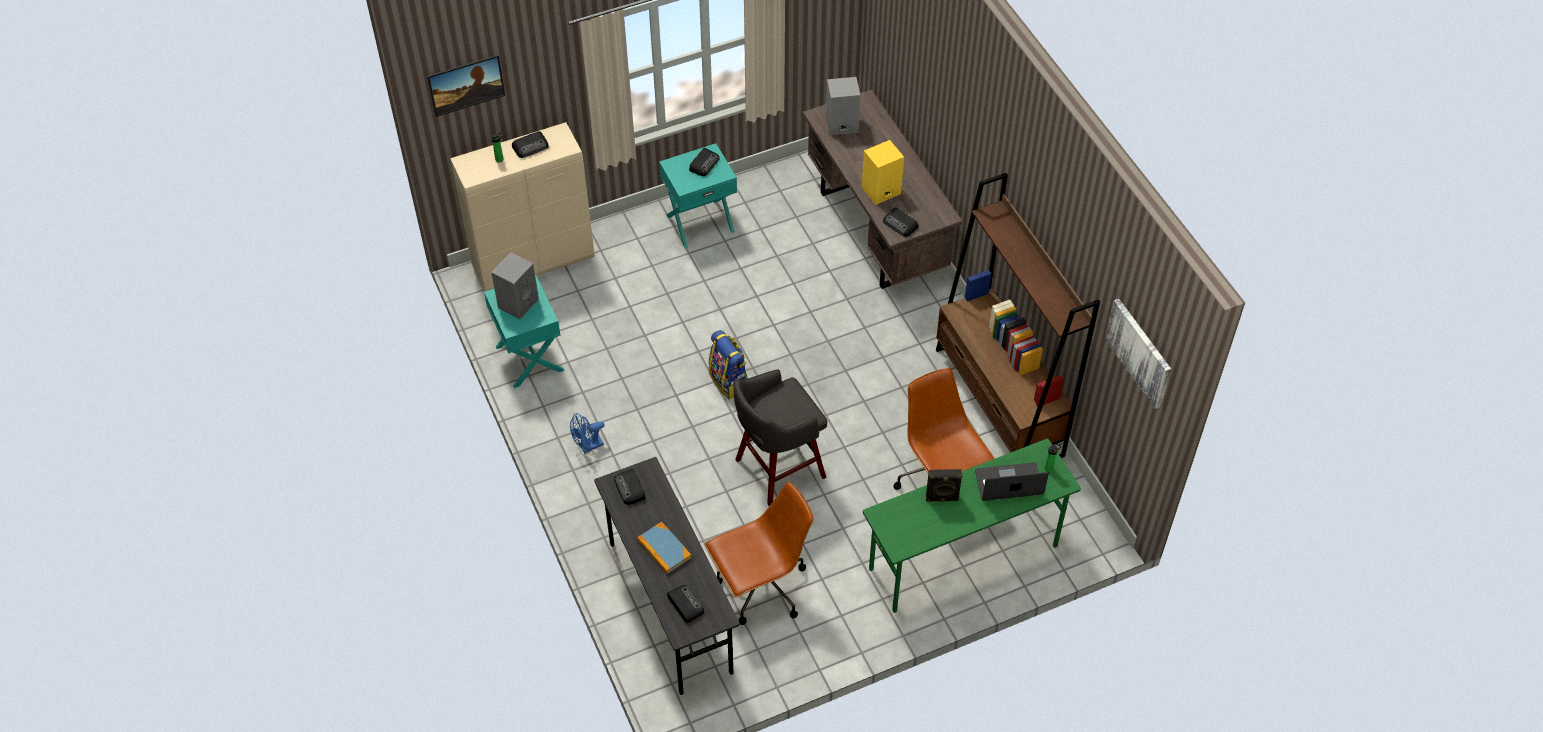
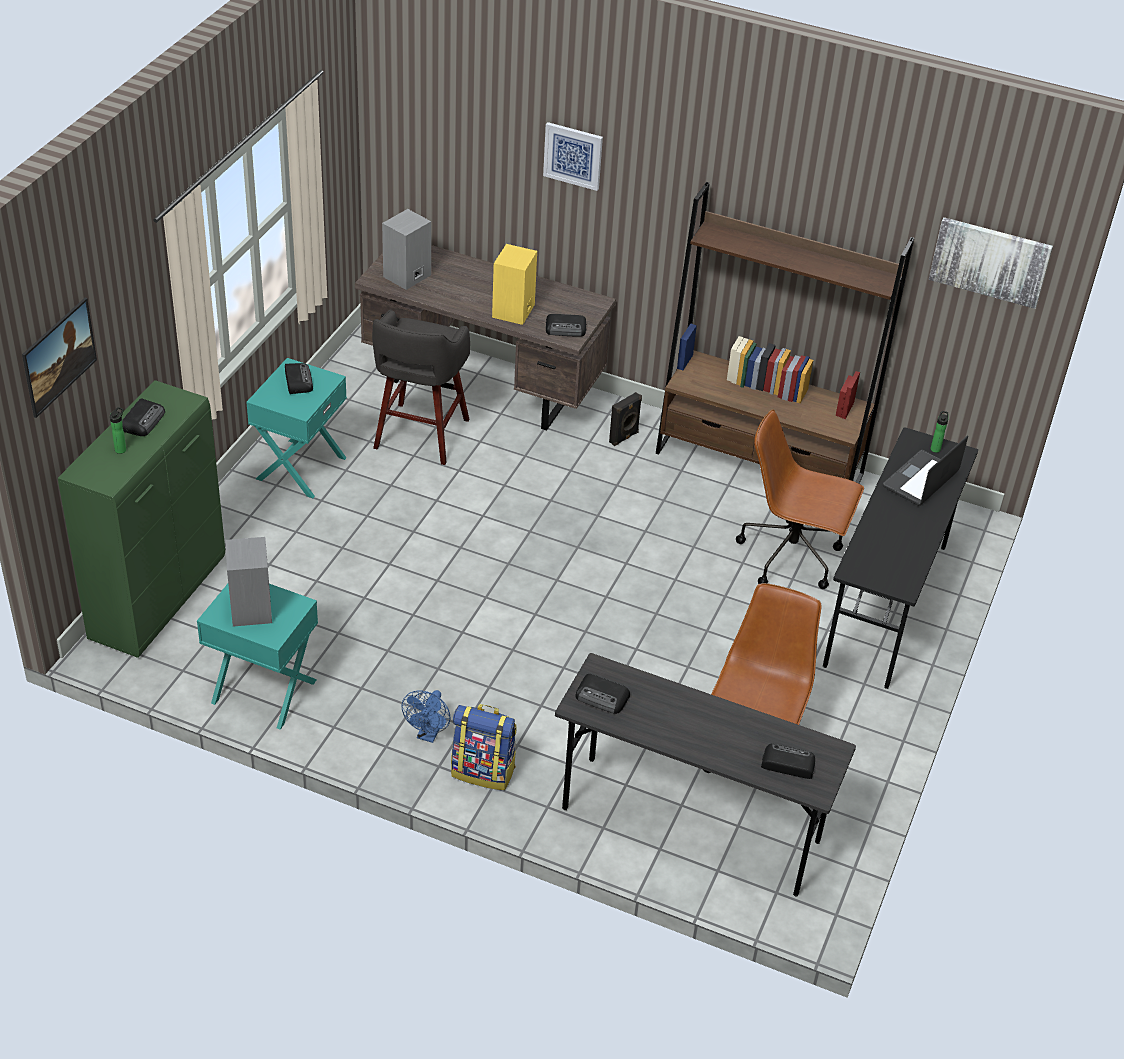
camera: 45 degrees left, 10 degrees down
beige cabinet [450,122,594,291] -> green cabinet [58,380,225,658]
book [637,522,691,574] -> none
backpack [709,330,748,399] -> backpack moved to [451,704,516,790]
grey stool [733,369,827,506] -> grey stool moved to [372,309,470,465]
green desk [863,439,1081,613] -> black desk [823,427,978,689]
black speaker [926,469,963,502] -> black speaker moved to [609,392,642,446]
none -> picture [543,122,603,191]

